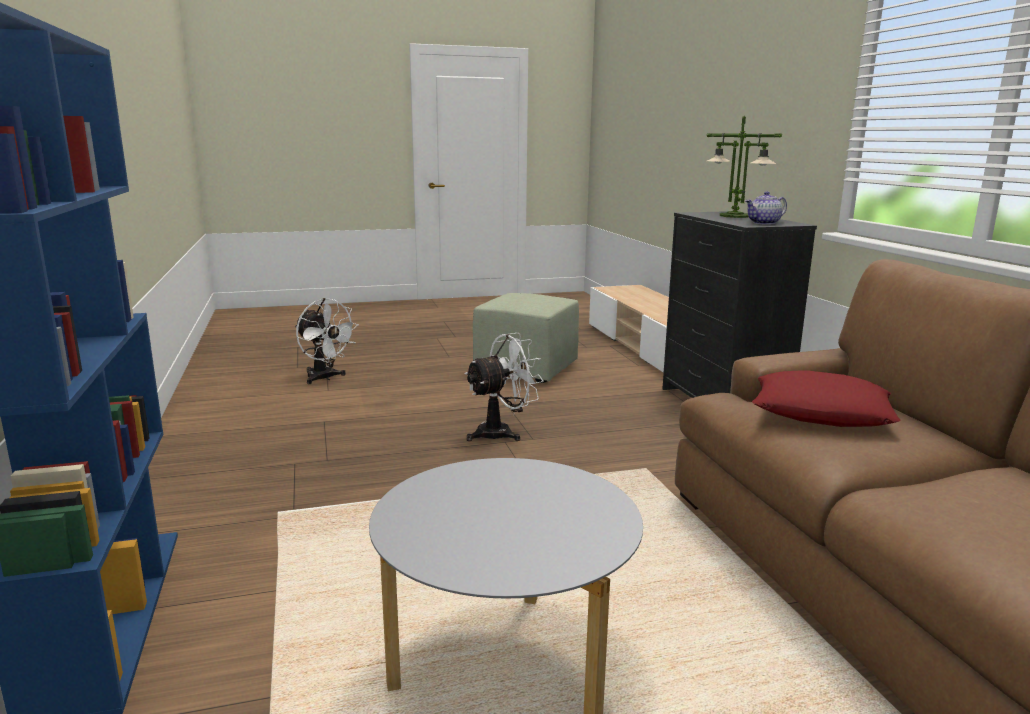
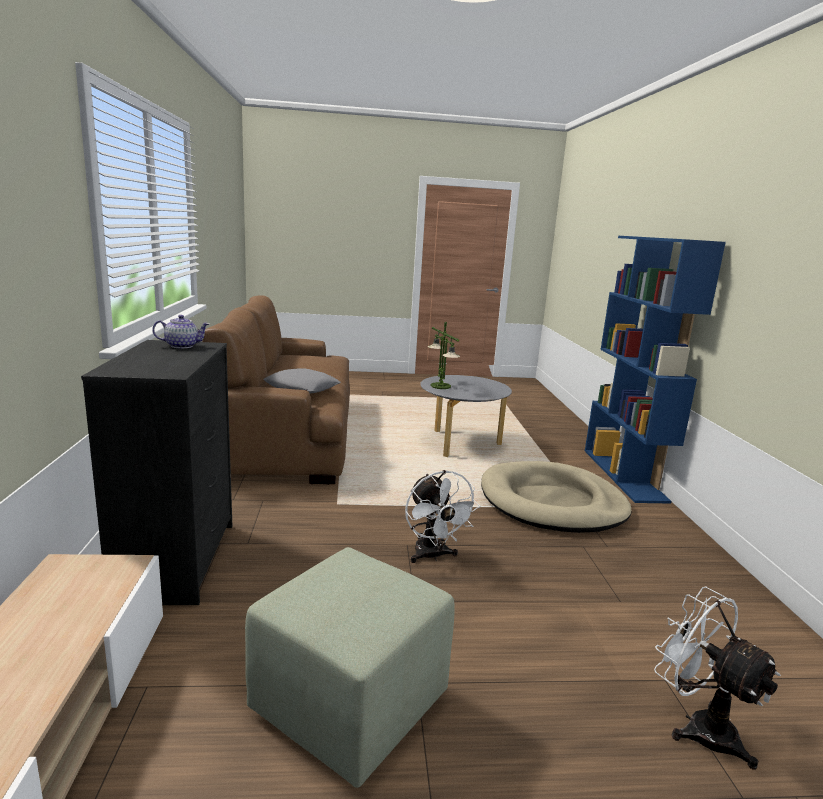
camera: 170 degrees left, 0 degrees up
white fan [465,333,543,441] -> white fan turned 90 degrees counterclockwise [405,470,480,563]
table lamp [707,115,782,218] -> table lamp moved to [428,322,460,389]
red pillow [752,370,900,427] -> grey pillow [263,368,341,394]
none -> beige dog bed [481,461,632,533]

